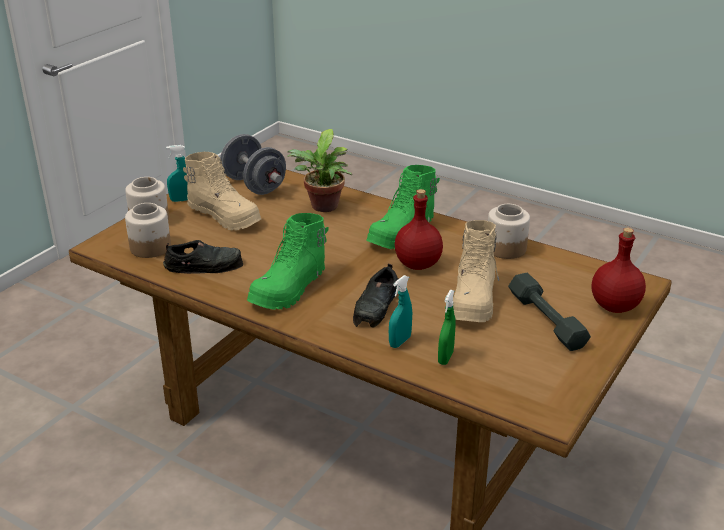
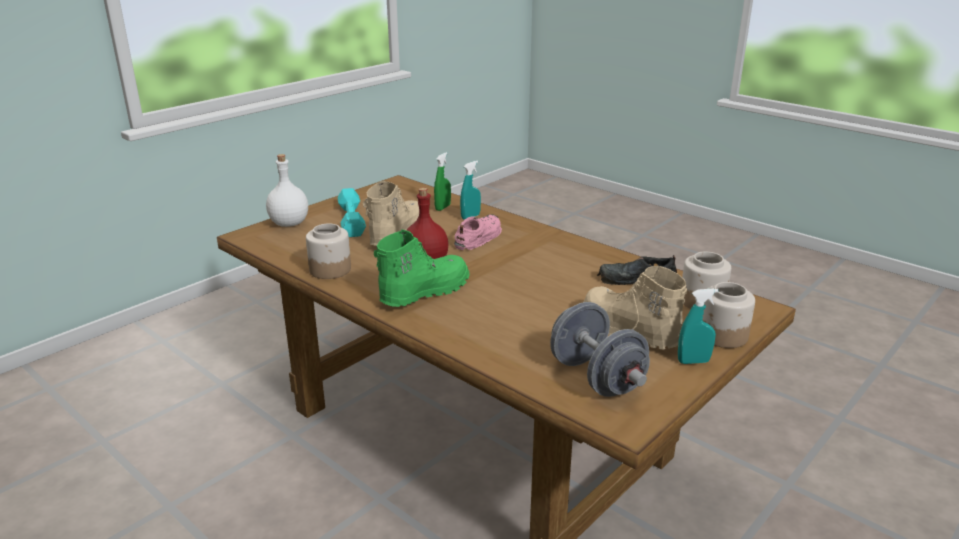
camera: 170 degrees left, 5 degrees down
green boot [247,213,329,310] -> none
potted plant [287,129,352,212] -> none
black shoe [353,264,398,328] -> pink shoe [454,214,502,250]
grey dumbbell [508,273,591,351] -> turquoise dumbbell [338,188,366,237]
red bottle [592,228,646,313] -> white bottle [266,154,308,227]

